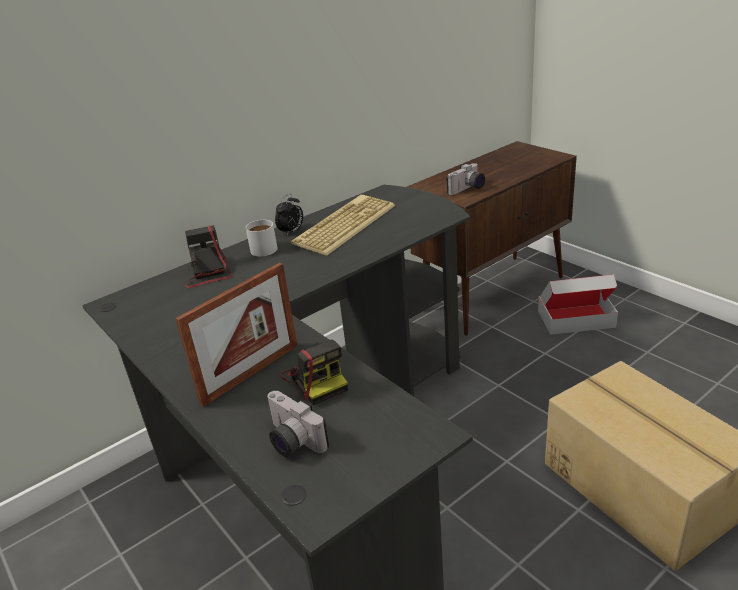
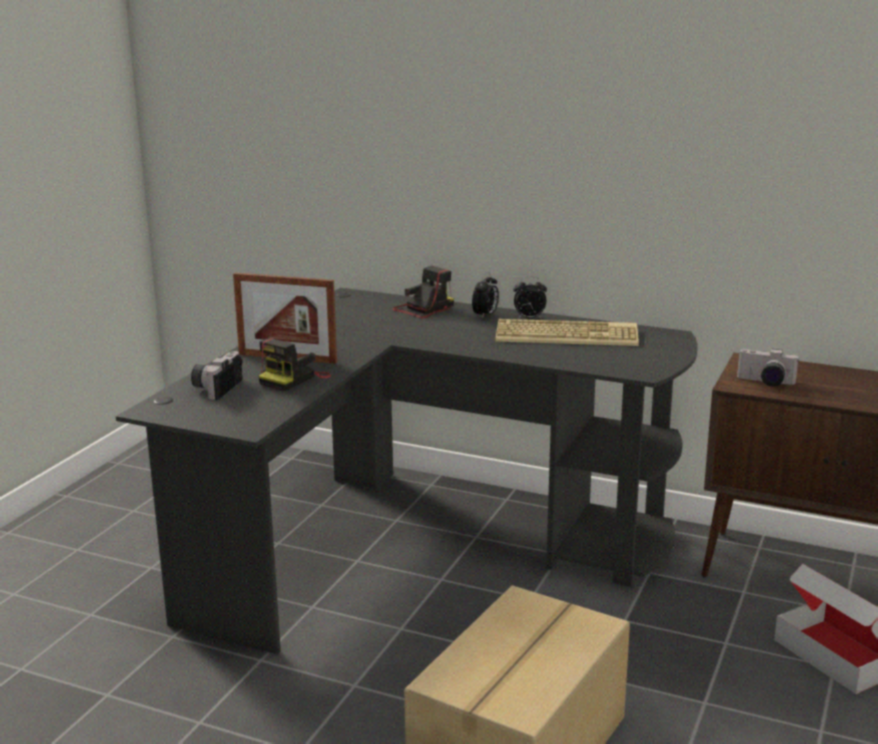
camera: 60 degrees right, 10 degrees down
white mug [246,220,278,256] -> alarm clock [472,273,499,319]

